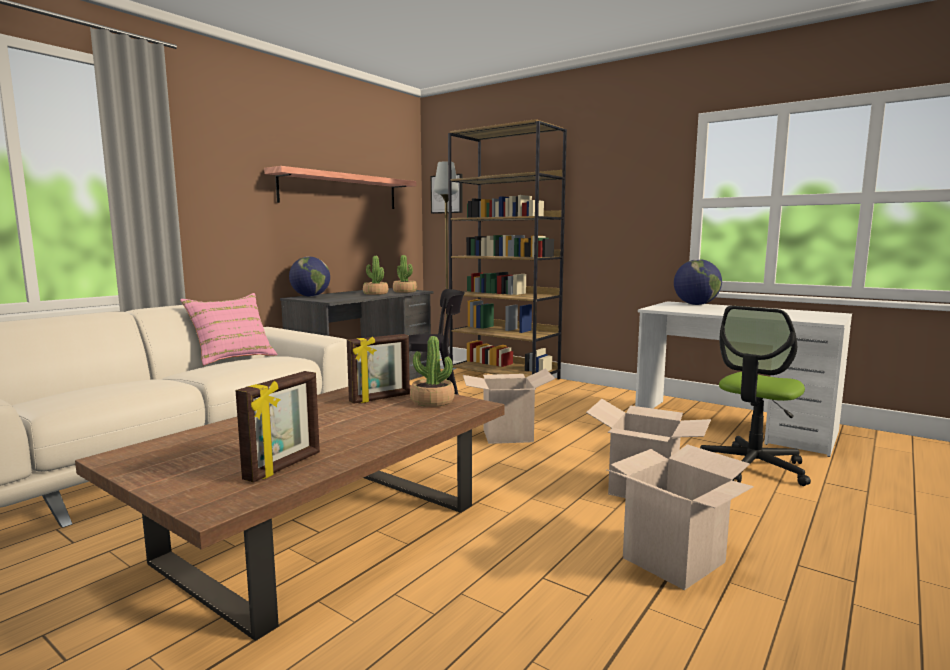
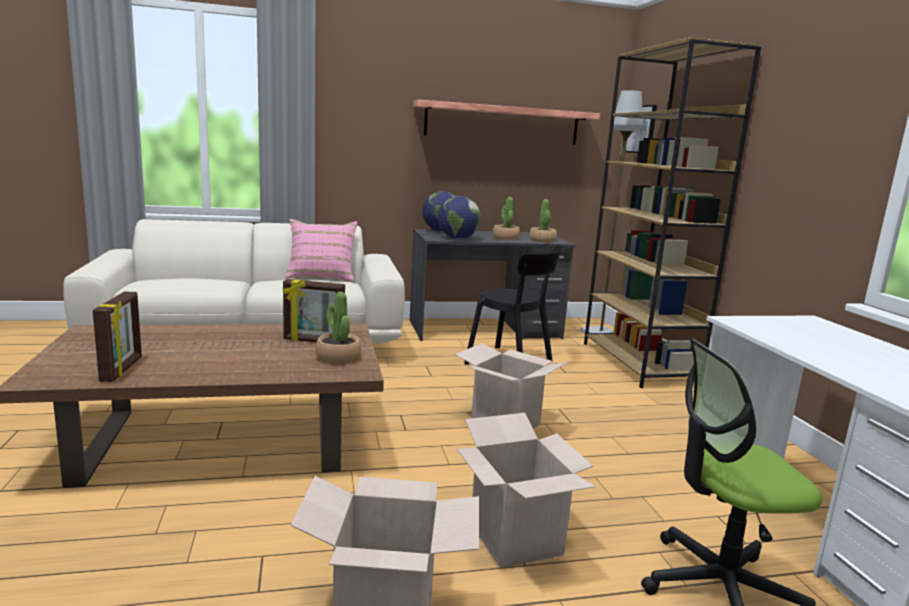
camera: 40 degrees right, 5 degrees up
picture frame [236,371,320,482] -> picture frame turned 75 degrees counterclockwise [93,291,142,382]
globe [674,259,722,305] -> globe moved to [438,196,481,239]

